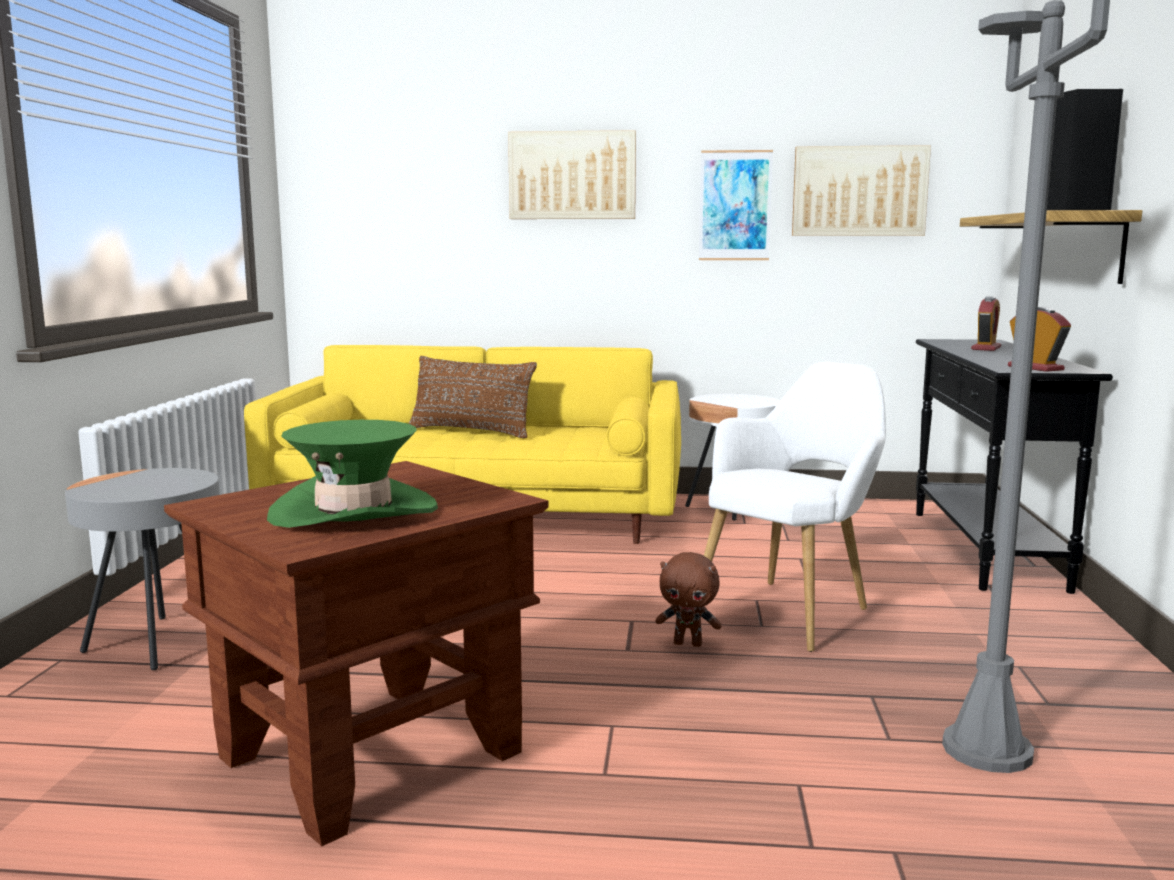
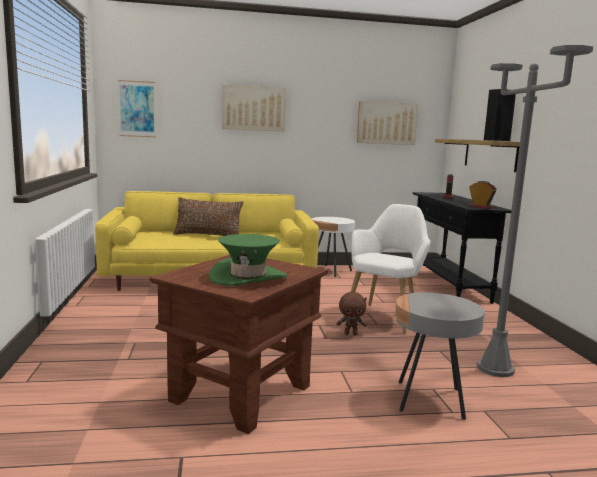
camera: 15 degrees left, 0 degrees up
grey side table [65,468,220,670] -> grey side table moved to [395,292,485,420]
picture [699,150,773,260] -> picture moved to [118,80,156,137]

